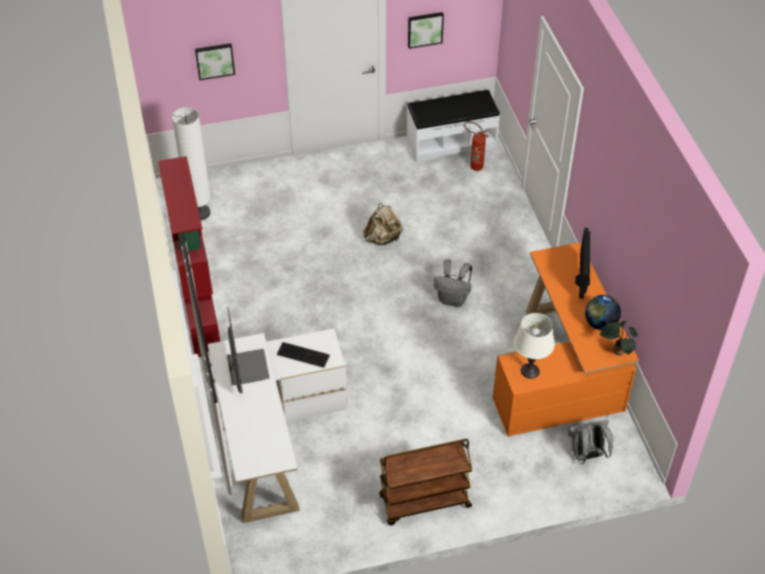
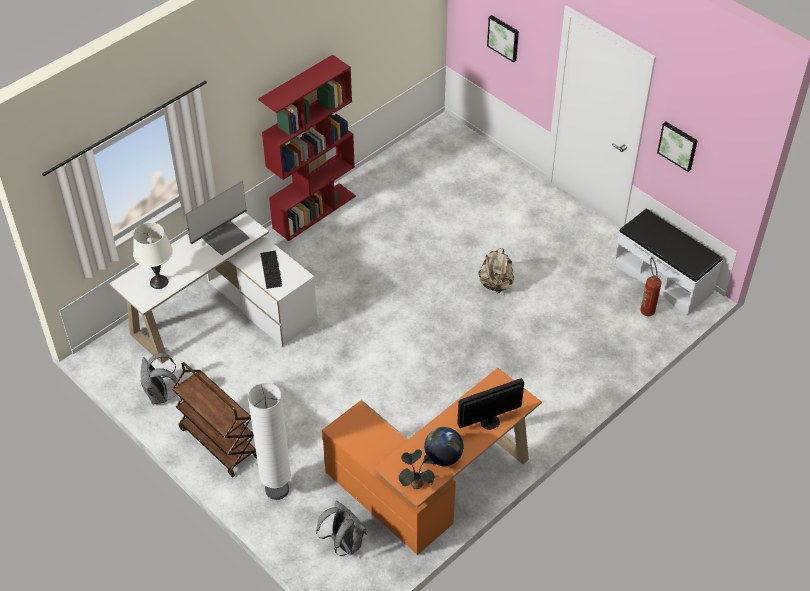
camera: 60 degrees right, 0 degrees up
white floor lamp [172,107,211,220] -> white floor lamp moved to [248,382,291,500]
grey backpack [434,259,472,307] -> grey backpack moved to [141,353,179,404]
white table lamp [514,313,555,379] -> white table lamp moved to [133,222,173,289]

